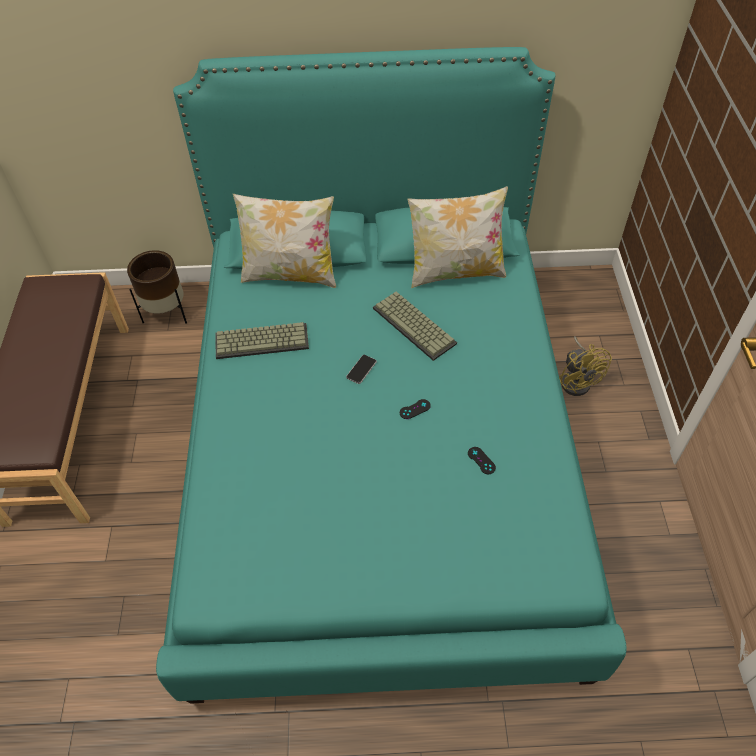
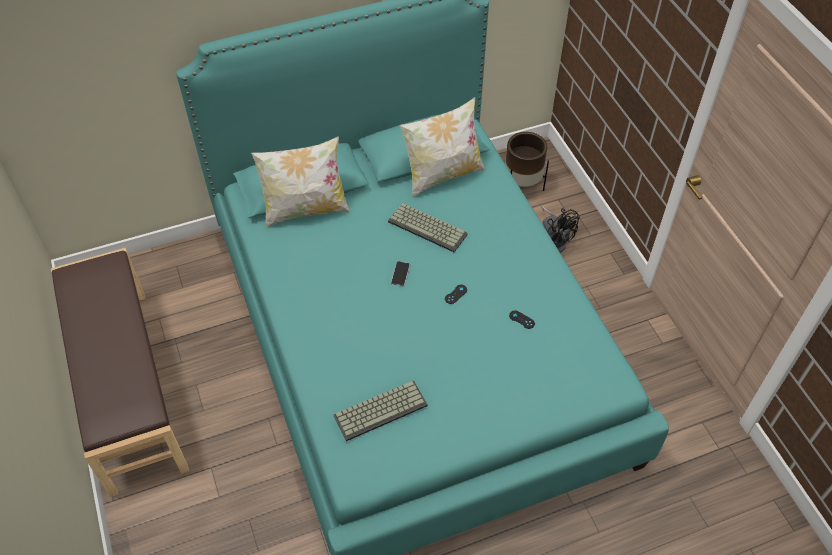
camera: 20 degrees left, 0 degrees up
brown planter [127,250,187,324] -> brown planter moved to [505,132,549,191]
keyboard [216,322,309,359] -> keyboard moved to [333,381,428,441]
yellow fan [559,336,612,396] -> black fan [541,205,580,253]

